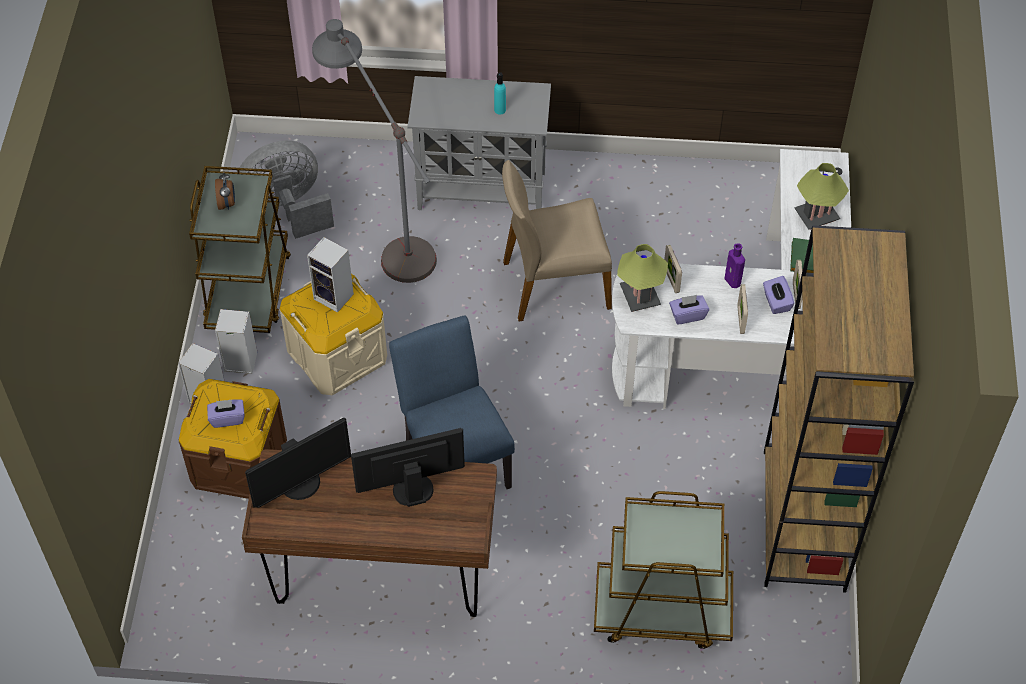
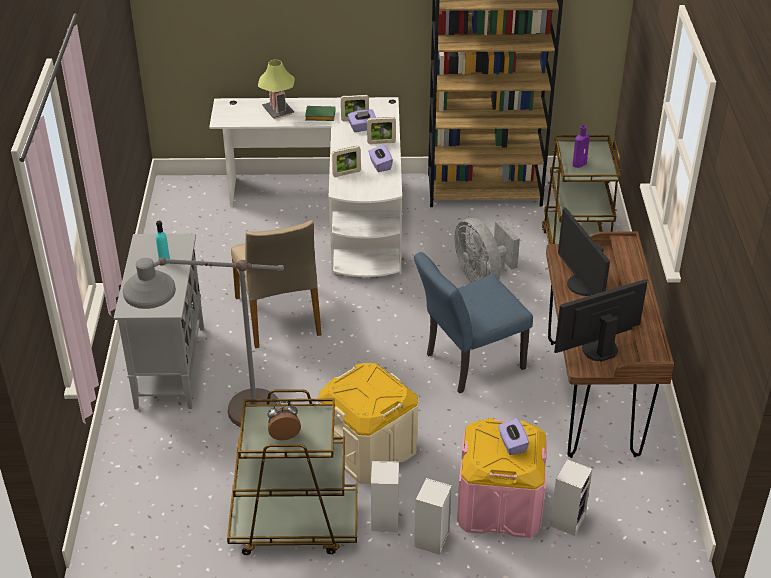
camera: 95 degrees left, 15 degrees down
brown storage box [179,379,287,499] -> pink storage box [457,418,547,538]
grey fan [239,141,334,239] -> grey fan moved to [455,218,520,283]
monitor [245,418,351,508] -> monitor turned 75 degrees counterclockwise [554,279,648,362]
speaker [307,237,354,313] -> speaker moved to [550,459,593,536]
table lamp [617,244,668,312] -> none
purple bottle [724,243,745,288] -> purple bottle moved to [573,125,590,168]

